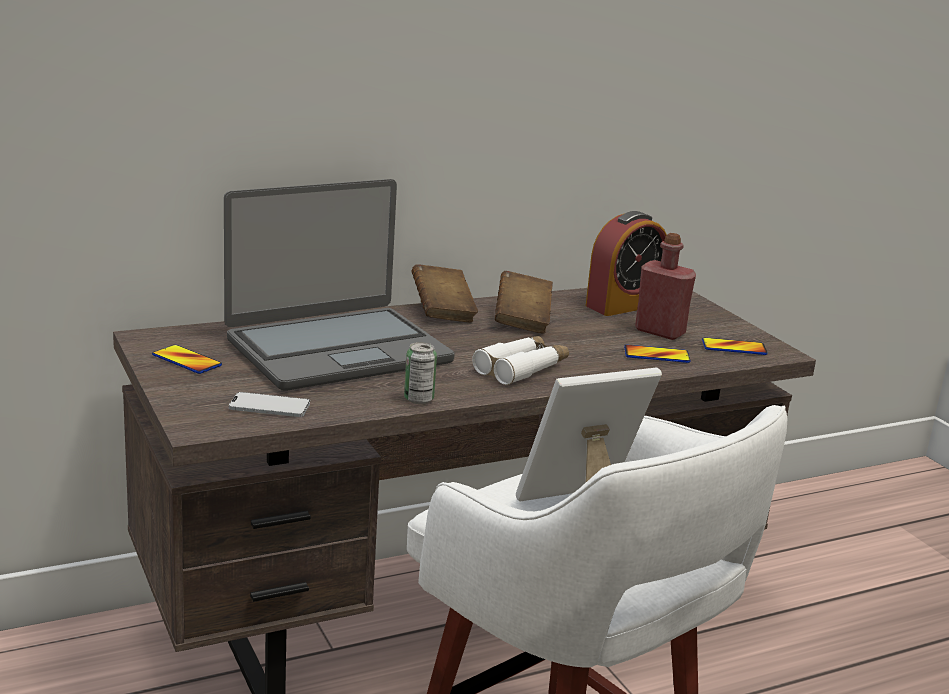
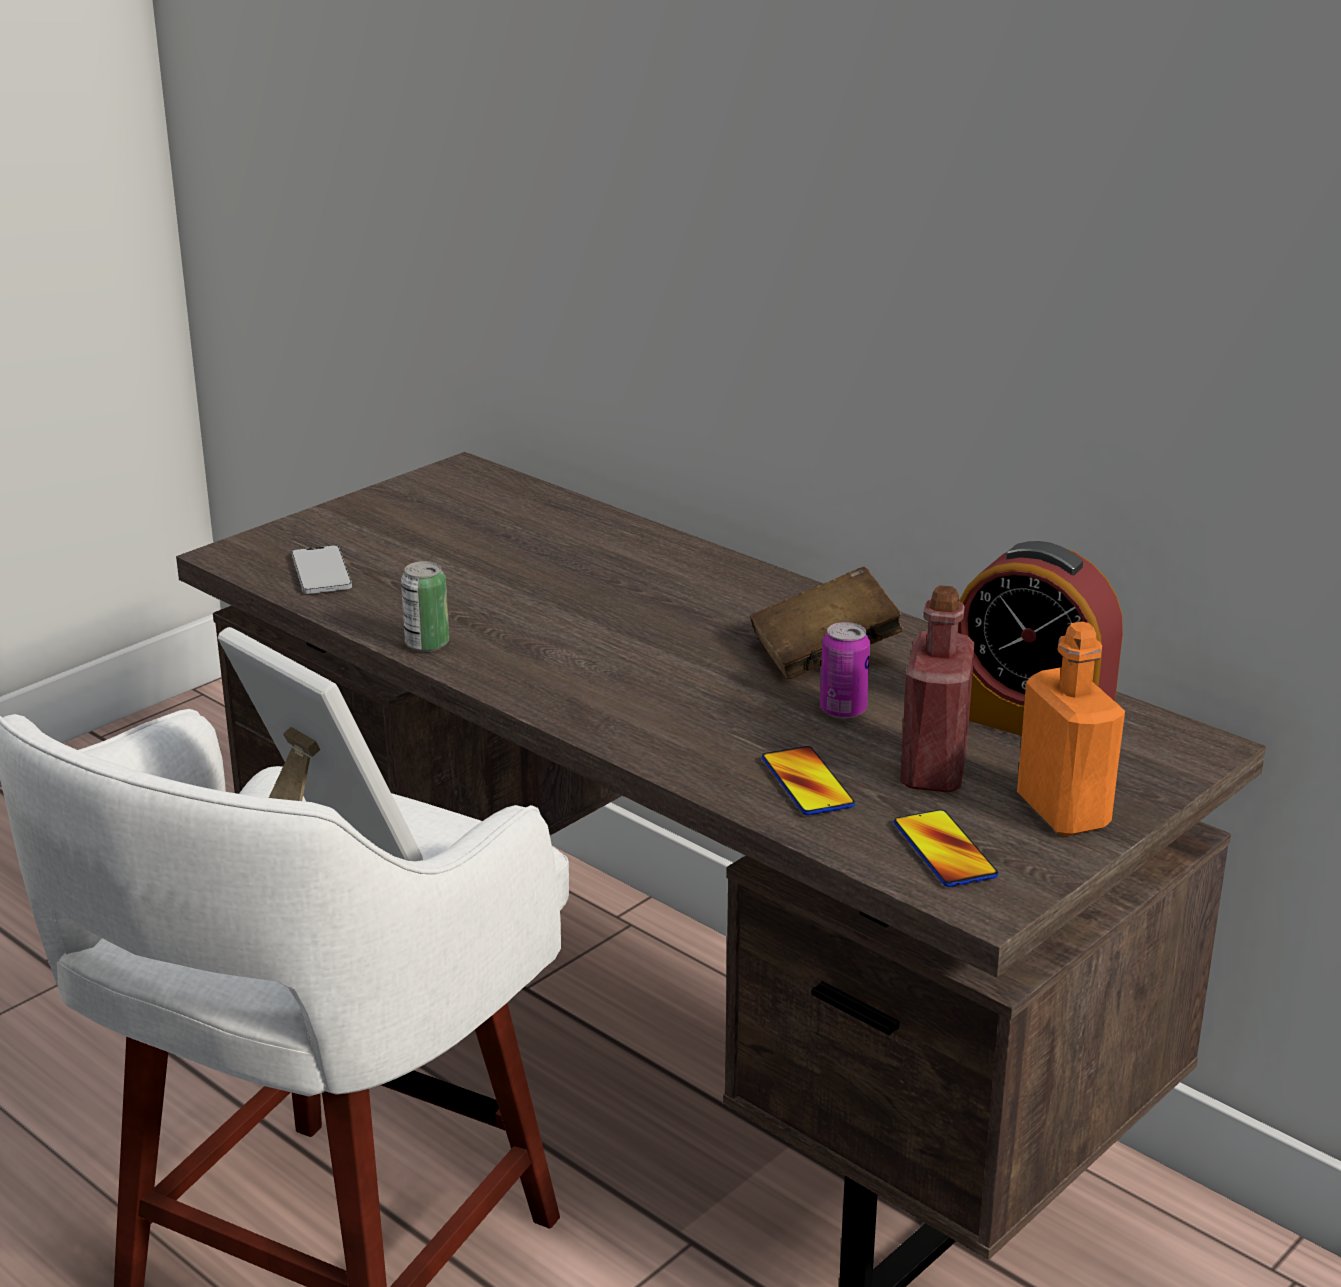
camera: 70 degrees right, 5 degrees up
phone [152,345,222,374] -> none
laptop [224,179,455,391] -> none
brown book [411,264,478,322] -> none
white binoculars [472,336,569,385] -> none
none -> can [820,622,870,719]
none -> orange bottle [1017,621,1125,836]

